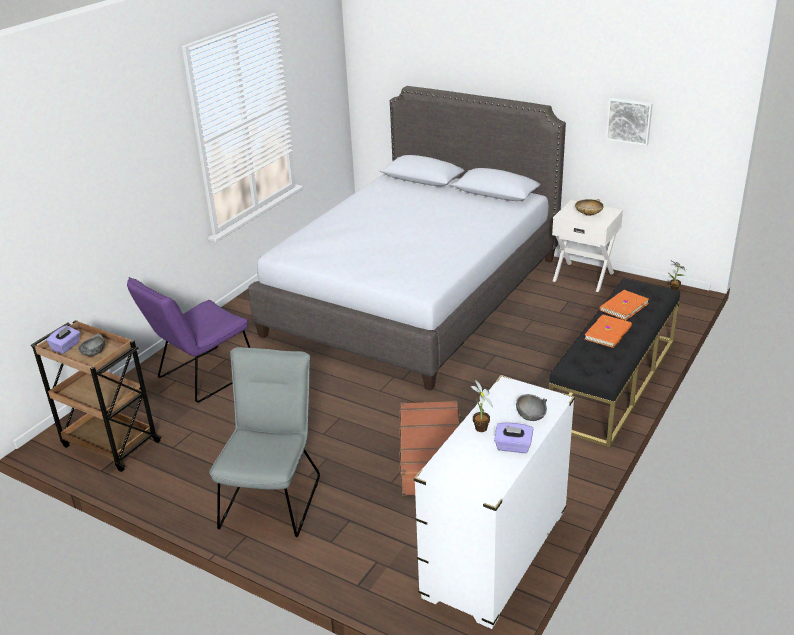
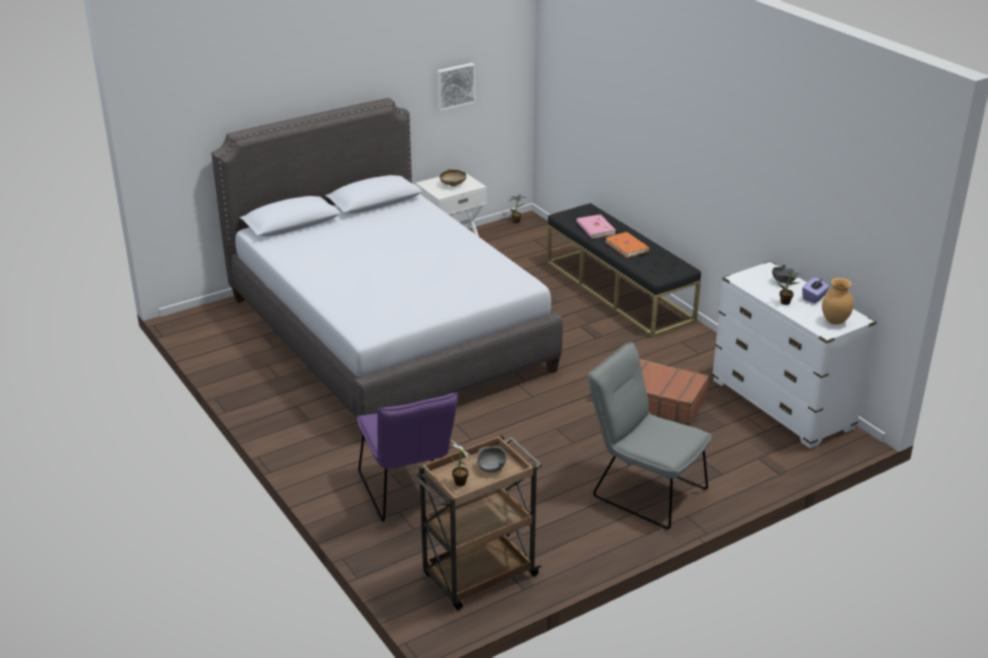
camera: 65 degrees left, 0 degrees up
purple tissue box [46,325,80,354] -> potted plant [449,439,472,486]
orange book [600,290,649,320] -> pink book [576,214,616,239]
none -> brown vase [822,278,854,325]

